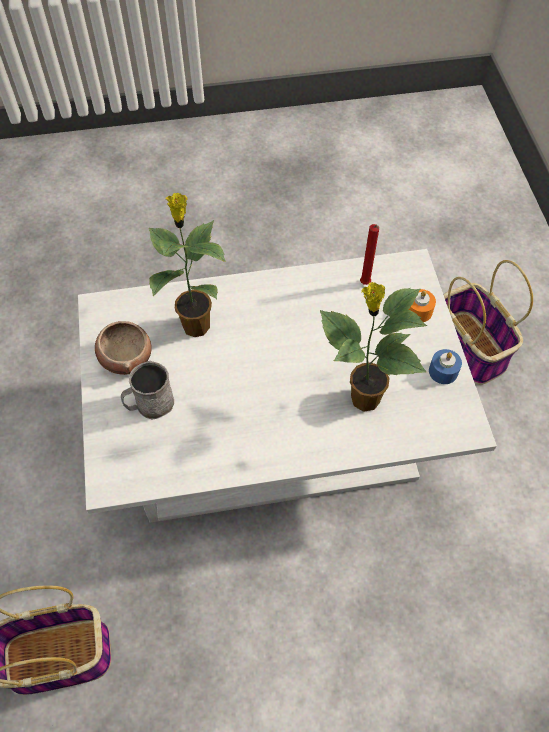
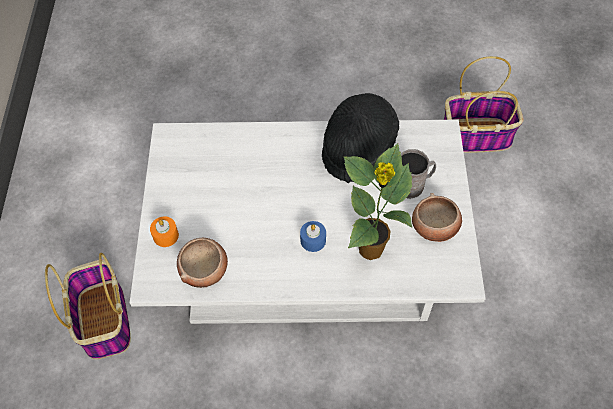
camera: 170 degrees left, 0 degrees up
potted plant [320,282,427,412] -> none
red candle [360,224,379,285] -> bowl [177,238,228,288]
blue candle [429,349,462,384] -> blue candle moved to [300,221,326,252]
none -> black hat [322,93,399,183]

